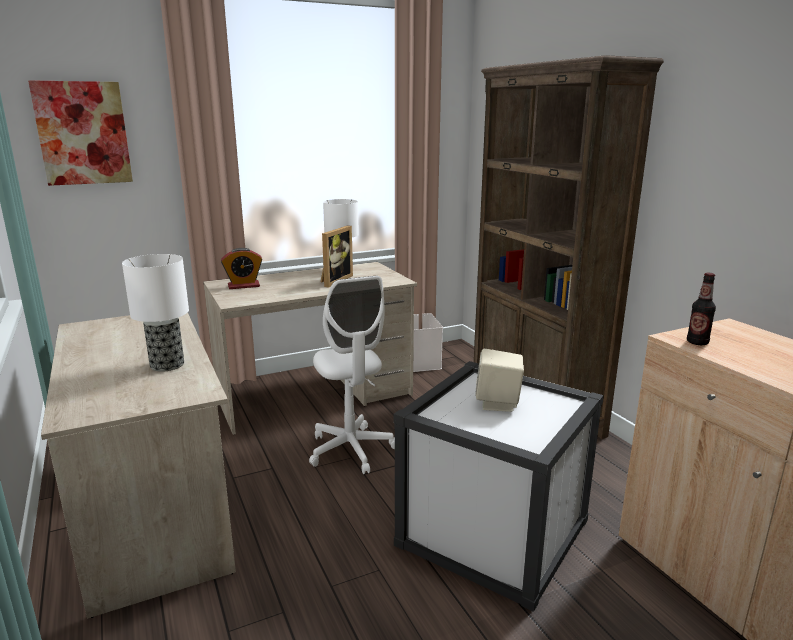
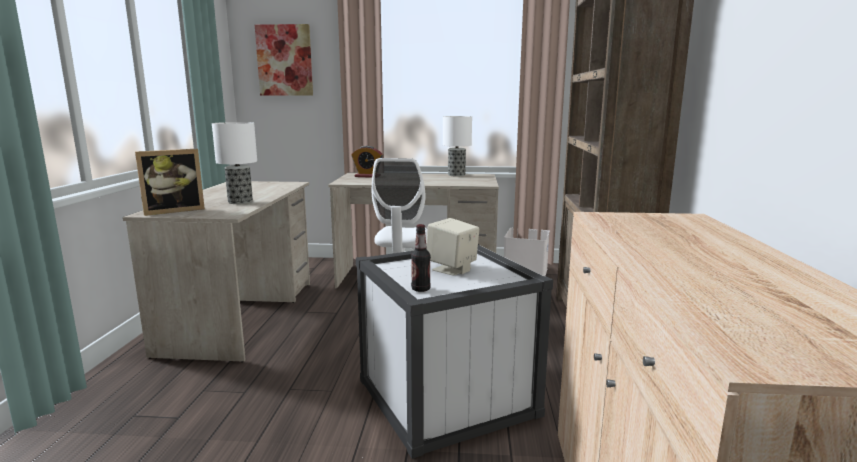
camera: 30 degrees right, 5 degrees down
picture frame [321,225,353,288] -> picture frame moved to [135,149,205,216]
bottle [687,273,716,345] -> bottle moved to [411,224,431,292]

